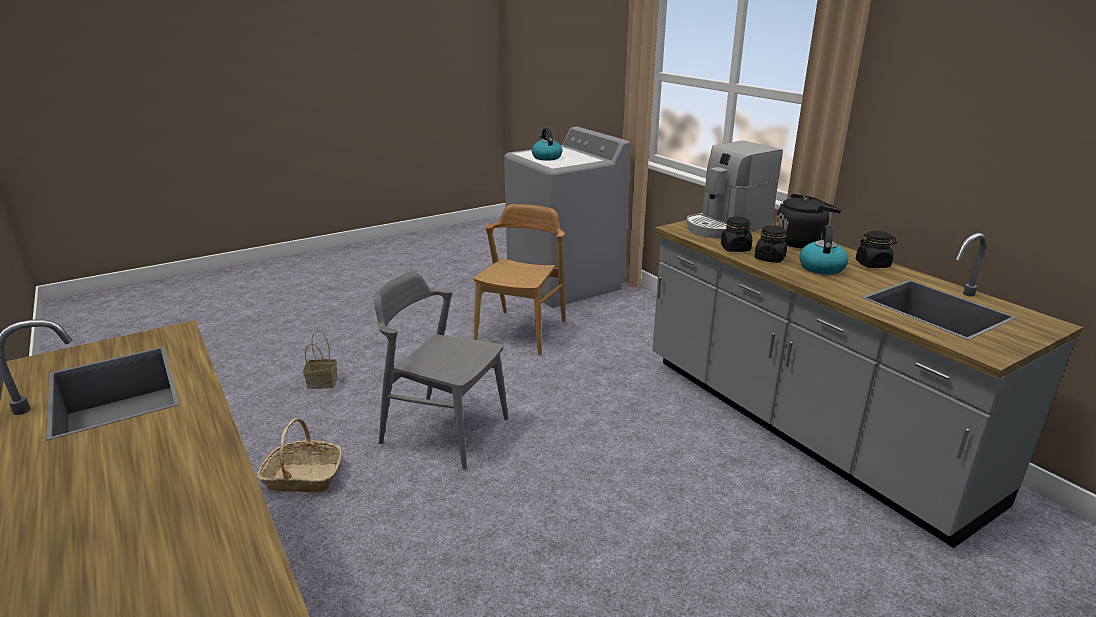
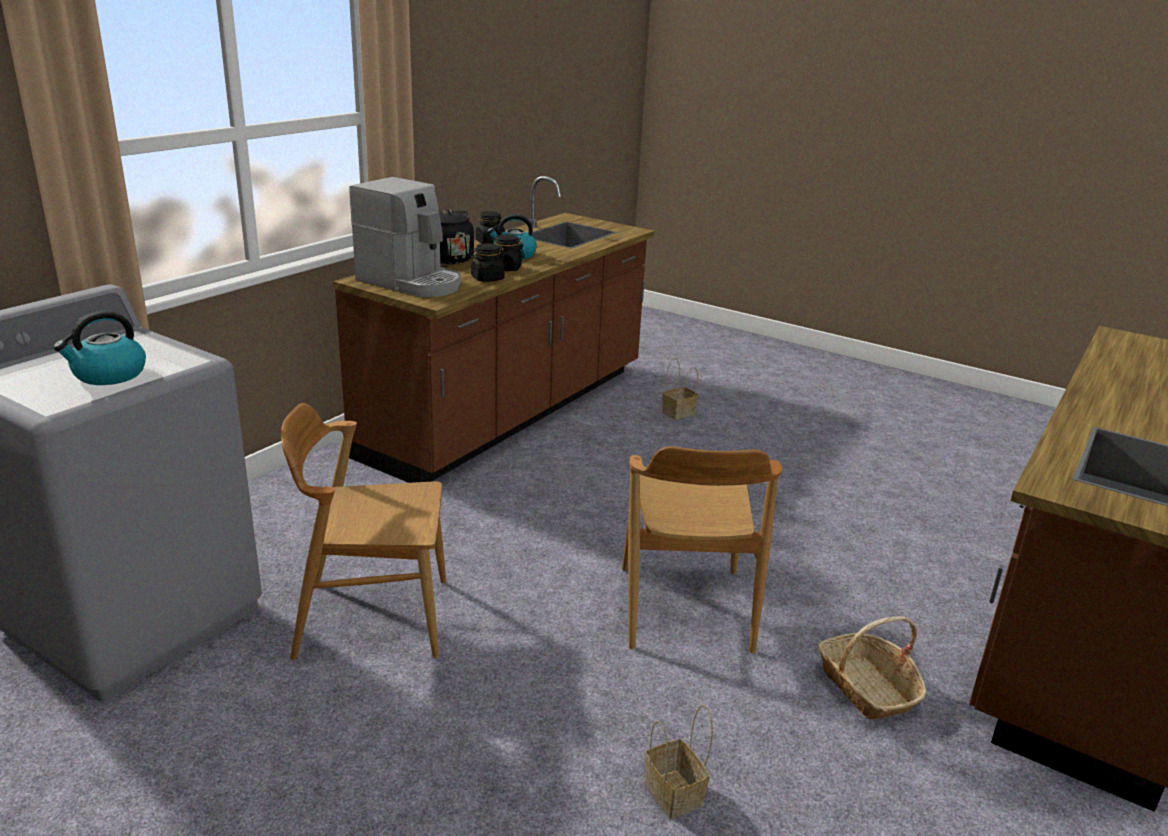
camera: 115 degrees left, 0 degrees up
grey chair [374,272,508,470] -> brown chair [622,446,782,653]
grey counter [652,220,1083,548] -> brown counter [333,176,655,483]
none -> basket [662,358,698,420]

